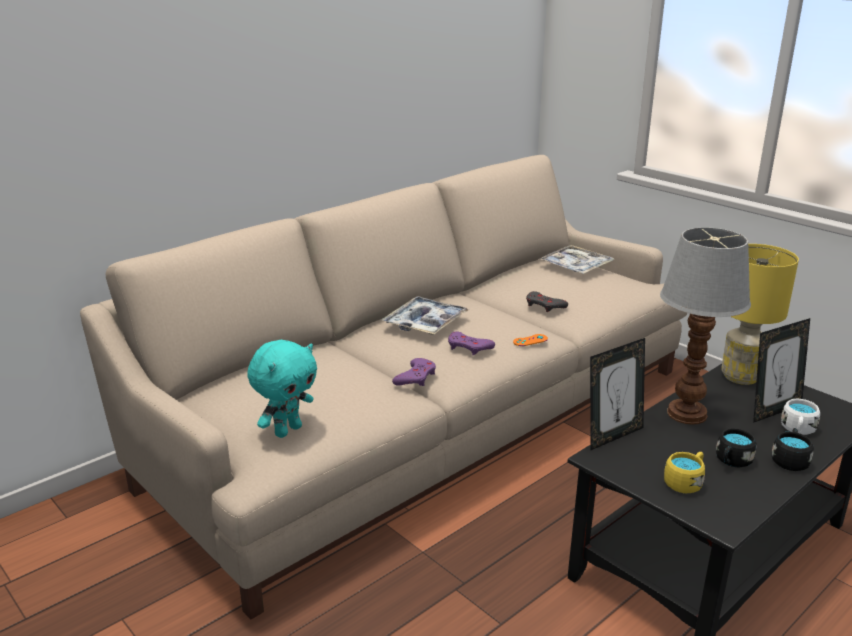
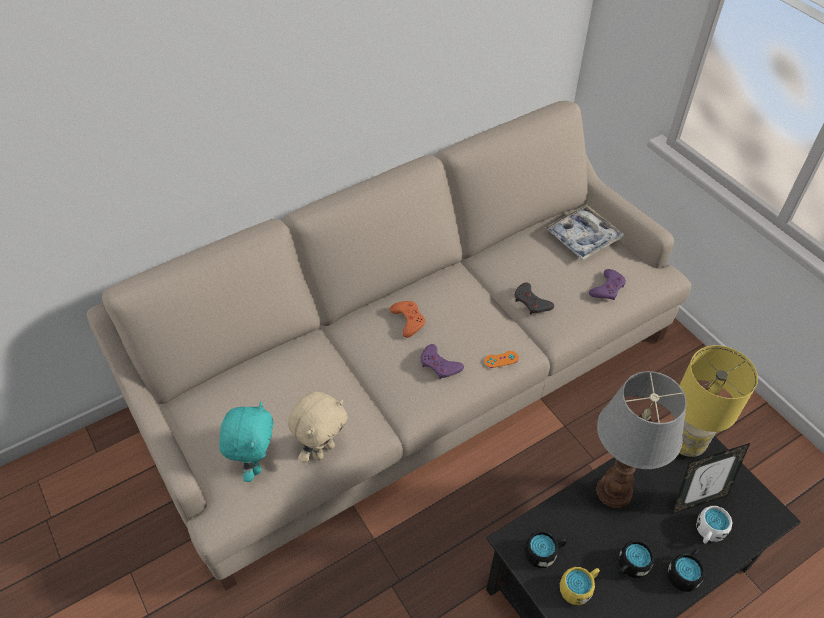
camera: 10 degrees right, 25 degrees up
turquoise plush toy [247,340,317,438] -> turquoise plush toy turned 45 degrees counterclockwise [219,402,273,482]
tray [382,296,469,335] -> orange game controller [390,301,425,338]
purple game controller [392,358,436,386] -> purple game controller moved to [589,269,626,300]
picture frame [590,338,645,450] -> none
none -> beige plush toy [288,392,348,463]
none -> black mug [525,531,567,568]

